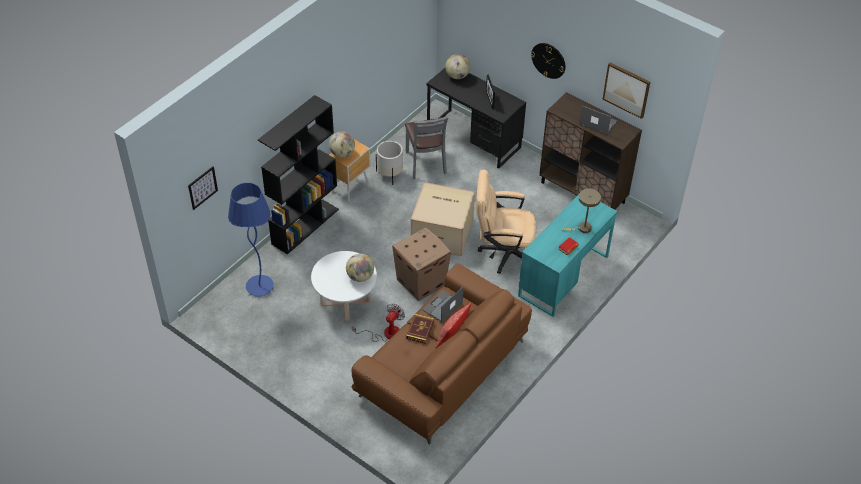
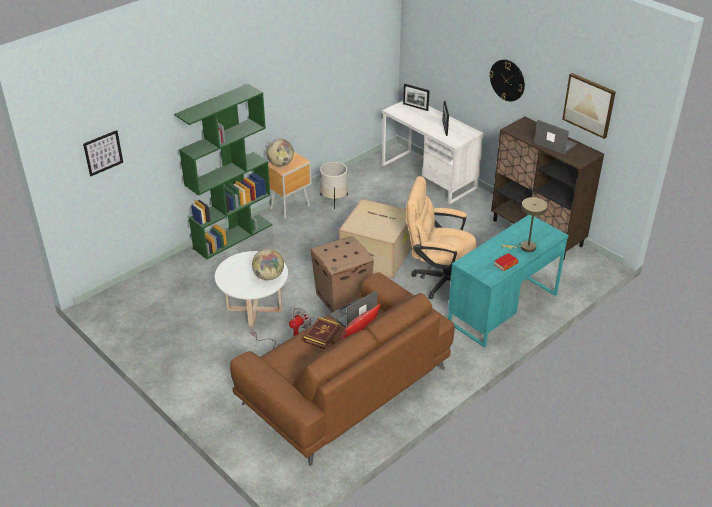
camera: 10 degrees right, 10 degrees down
blue floor lamp [228,183,274,297] -> none
black bookcase [258,95,339,254] -> green bookcase [174,84,272,259]
grey chair [405,116,448,179] -> none
black desk [427,68,526,168] -> white desk [382,101,483,204]
globe [445,54,470,79] -> picture frame [403,84,430,111]

